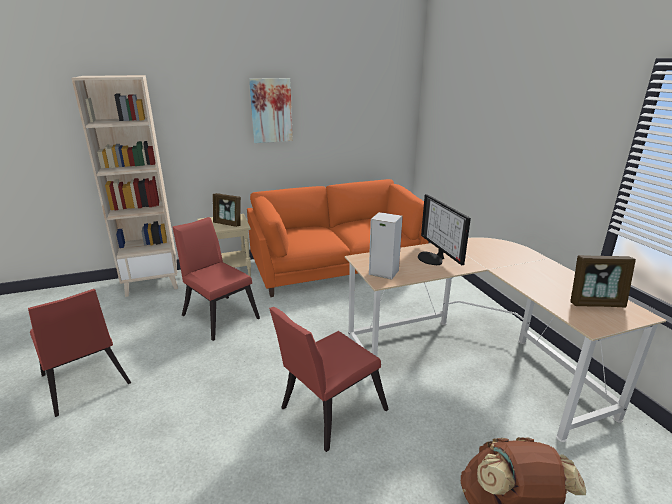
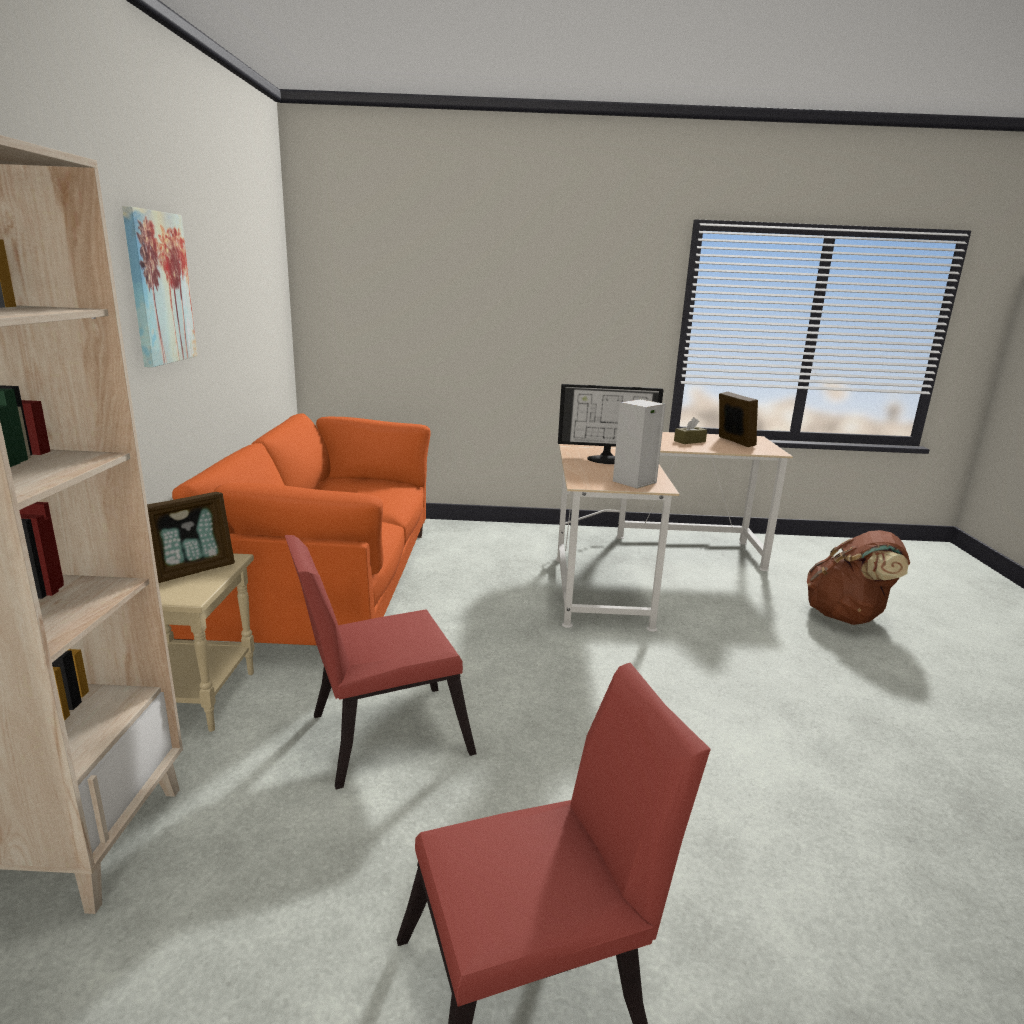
camera: 70 degrees left, 5 degrees down
red chair [269,307,389,452] -> none
picture frame [570,255,636,307] -> picture frame turned 45 degrees counterclockwise [719,392,758,447]
none -> brown tissue box [674,417,707,444]

